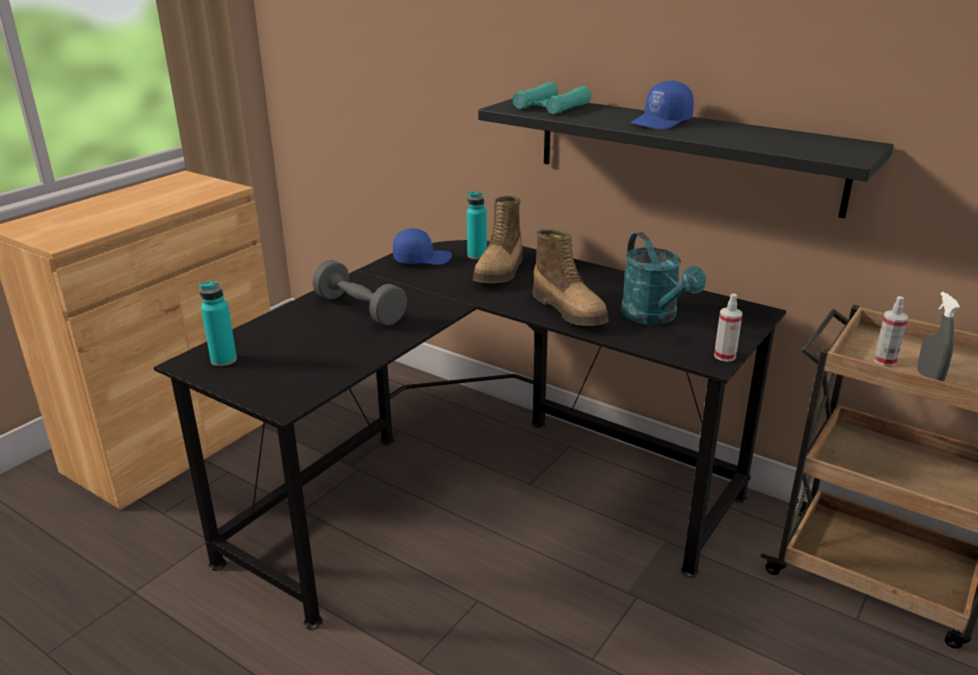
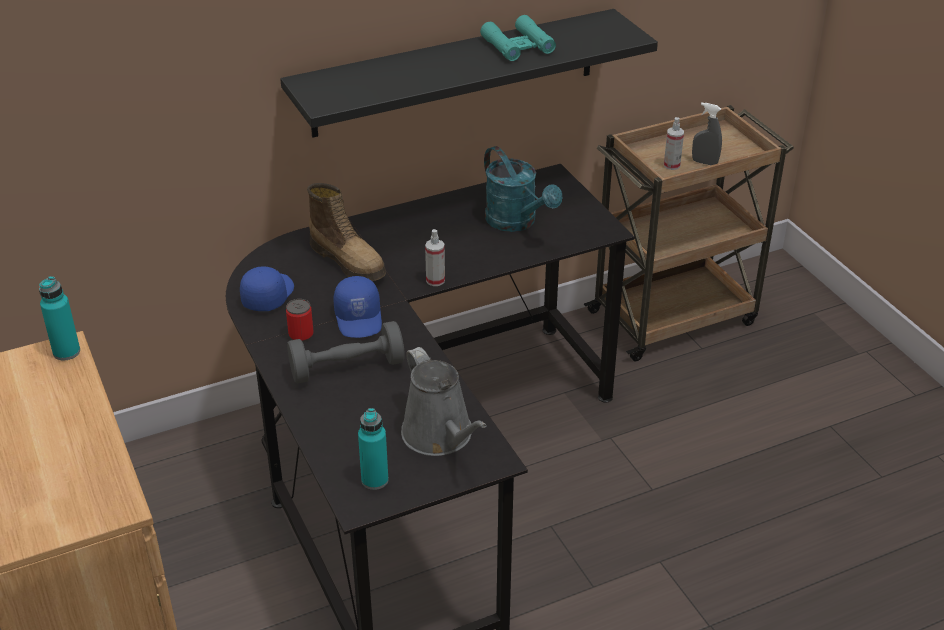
camera: 60 degrees left, 10 degrees up
turquoise bottle [467,191,487,259] -> turquoise bottle moved to [39,276,80,360]
turquoise binoculars [513,82,591,114] -> turquoise binoculars moved to [480,15,556,61]
boot [532,229,609,326] -> none
turquoise watering can [621,232,706,325] -> turquoise watering can turned 45 degrees clockwise [484,146,562,232]
blue cap [631,80,694,130] -> blue cap moved to [333,276,382,338]
spray bottle [714,293,743,362] -> spray bottle moved to [425,229,445,286]
none -> can [286,299,314,342]
none -> grey watering can [401,347,487,456]

